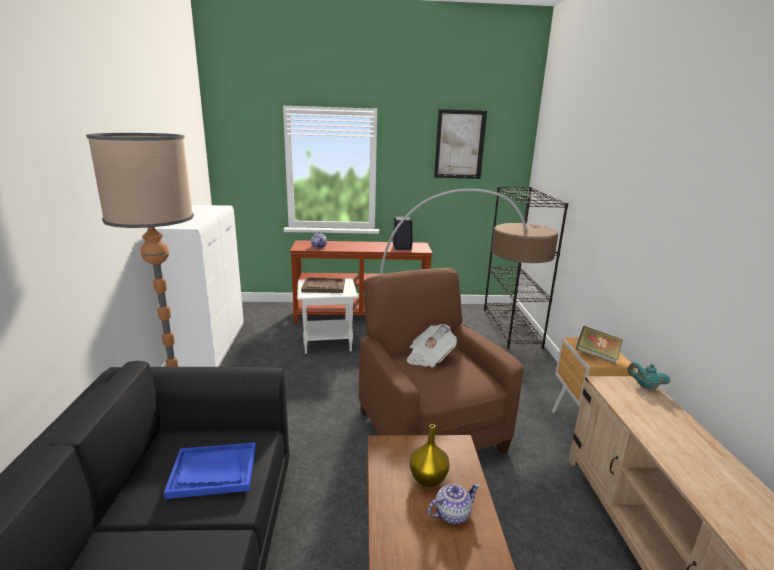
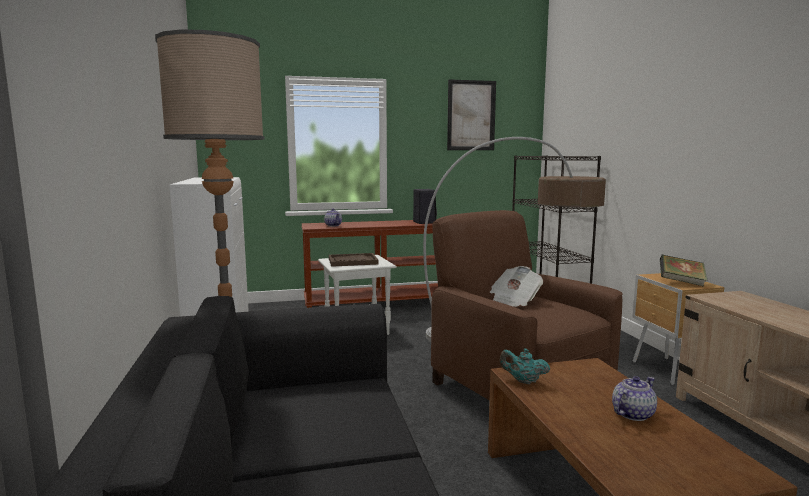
camera: 10 degrees left, 10 degrees down
blue tray [164,442,256,499] -> none
yellow vase [410,424,450,487] -> none
turquoise teapot [628,362,670,390] -> turquoise teapot moved to [499,348,550,384]

